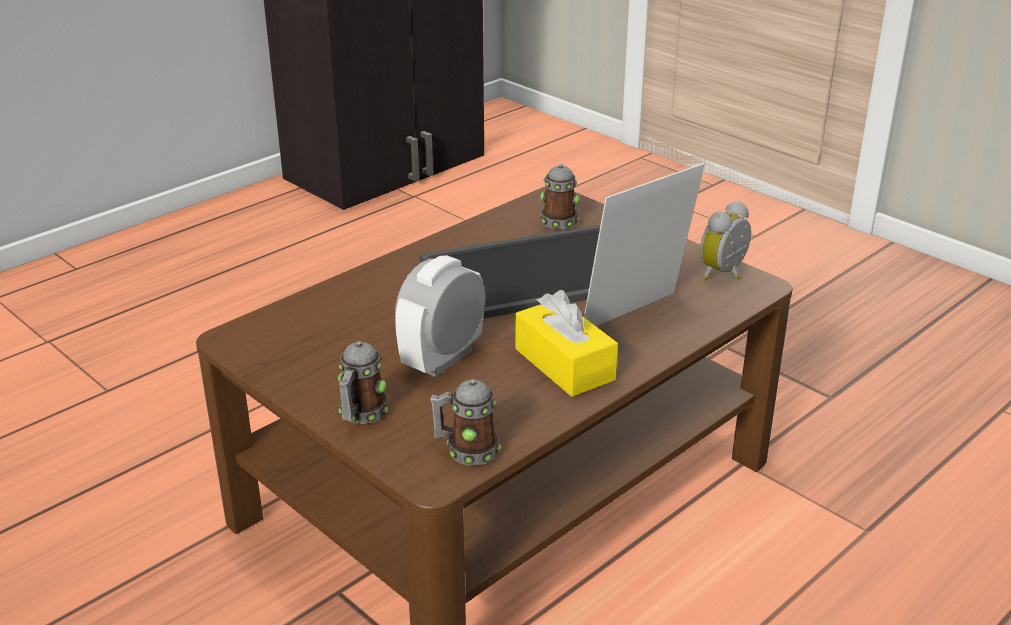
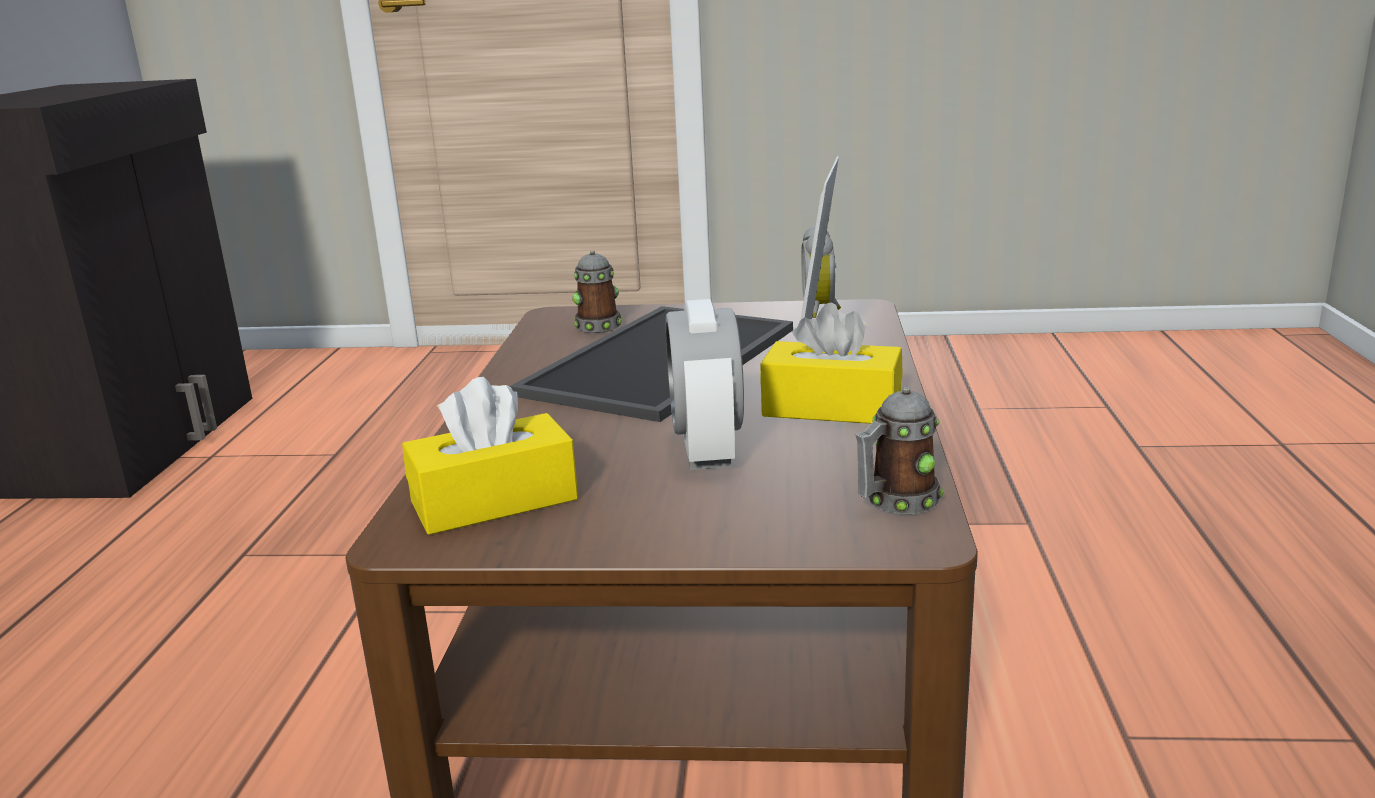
camera: 40 degrees left, 10 degrees down
mug [338,341,389,424] -> none
none -> yellow tissue box [402,377,578,535]

